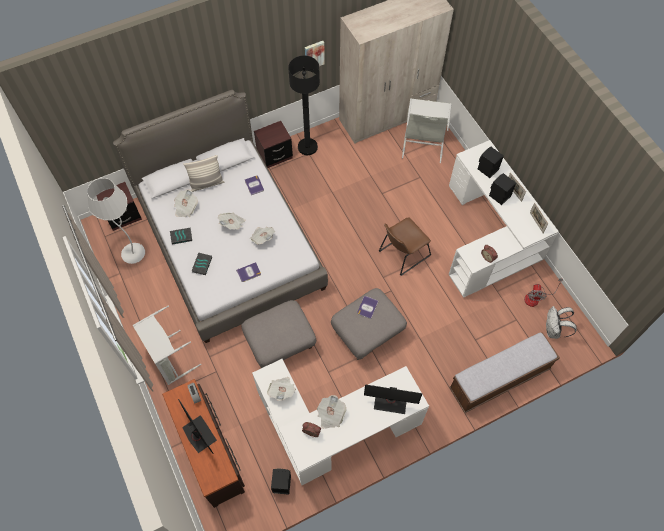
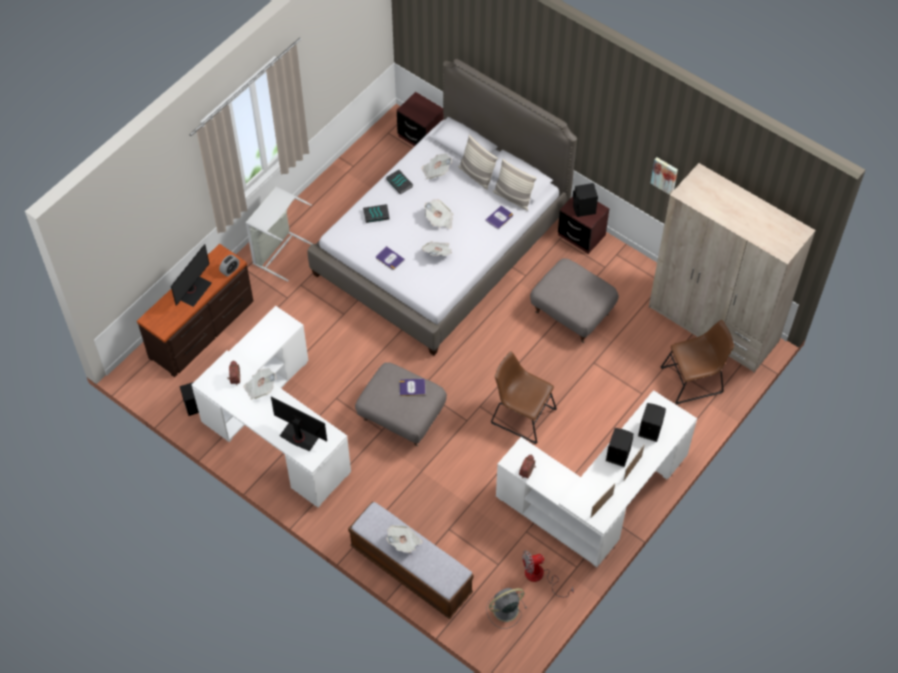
camera: 65 degrees right, 5 degrees down
white floor lamp [87,178,145,264] -> none
grey ottoman [241,300,316,368] -> grey ottoman moved to [530,258,619,343]
newspaper [267,377,296,401] -> newspaper moved to [386,525,422,553]
black floor lamp [288,56,320,155] -> none
monitor [364,385,422,414] -> monitor turned 135 degrees clockwise [271,397,327,451]
grey laundry basket [402,98,452,163] -> brown chair [661,320,734,404]
white backpack [546,306,576,339] -> grey fan [486,588,527,629]
none -> pillow [493,159,537,211]
none -> black speaker [573,183,598,217]

